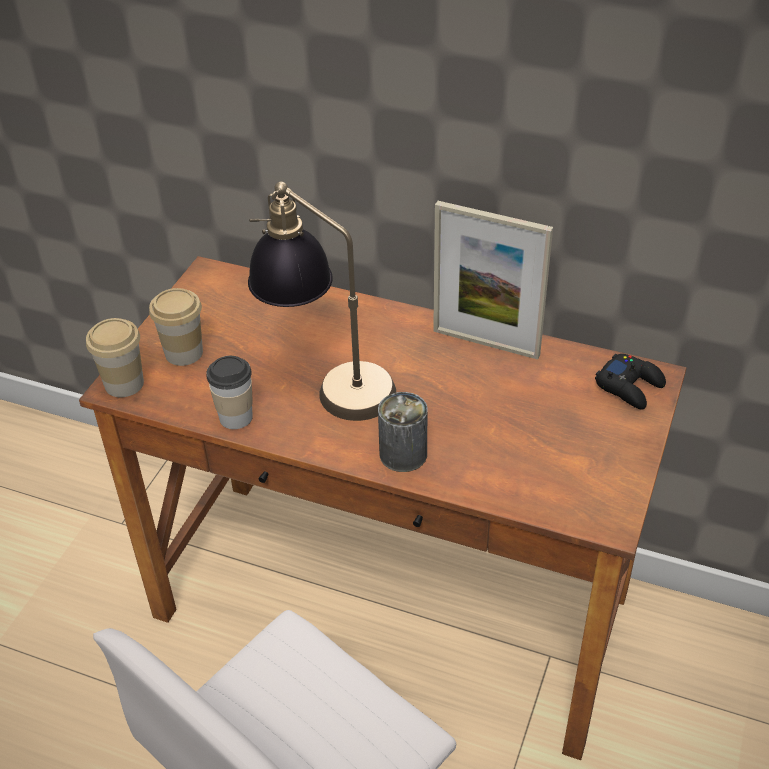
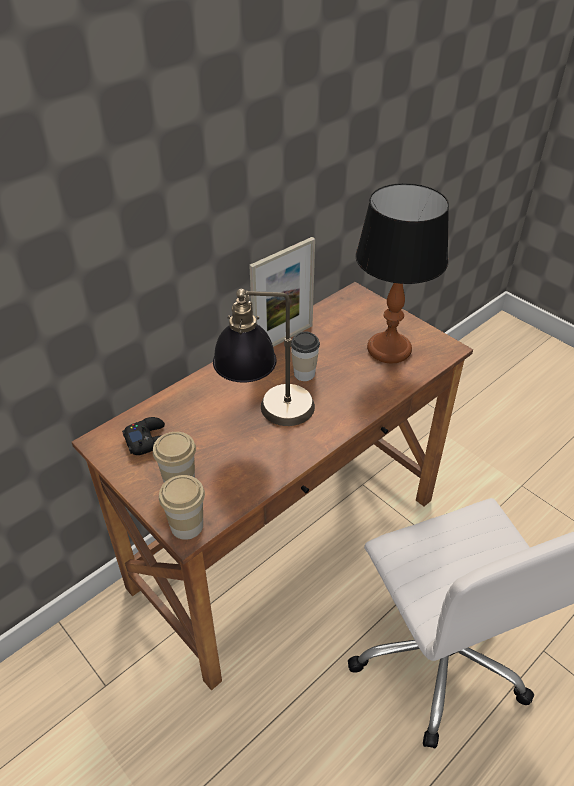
camera: 65 degrees left, 0 degrees up
cup [206,356,253,429] -> cup moved to [291,331,320,381]
can [378,392,427,472] -> none
black game controller [595,353,666,410] -> black game controller moved to [122,417,165,455]
none -> table lamp [355,183,449,363]

